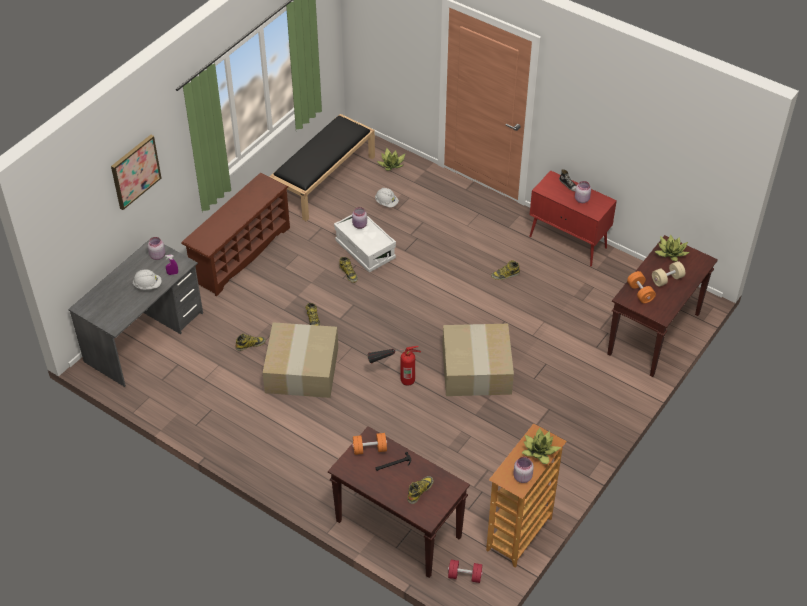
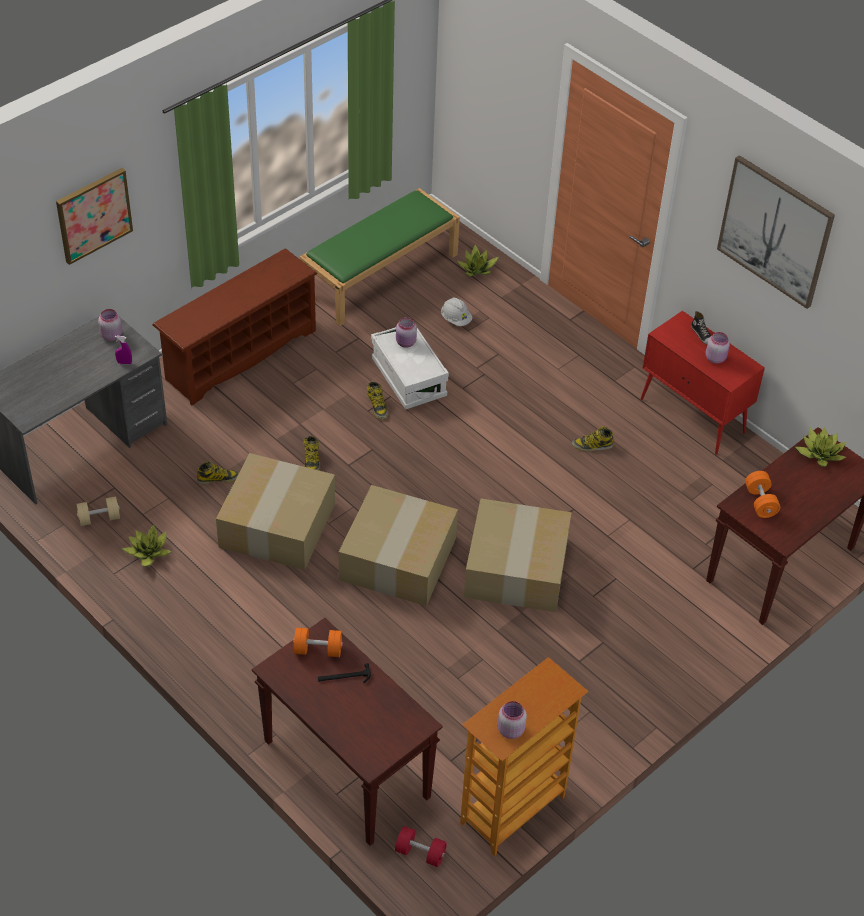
camera: 10 degrees right, 0 degrees up
white hard hat [133,269,162,290] -> none
black bench [269,114,375,221] -> green bench [299,188,460,326]
fire extinguisher [367,346,421,386] -> cardboard box [339,485,458,606]
boot [407,476,434,504] -> none
potted plant [522,427,561,464] -> potted plant moved to [122,524,172,567]
beige dumbbell [652,261,685,287] -> beige dumbbell moved to [77,496,120,526]
none -> picture [717,155,835,309]

